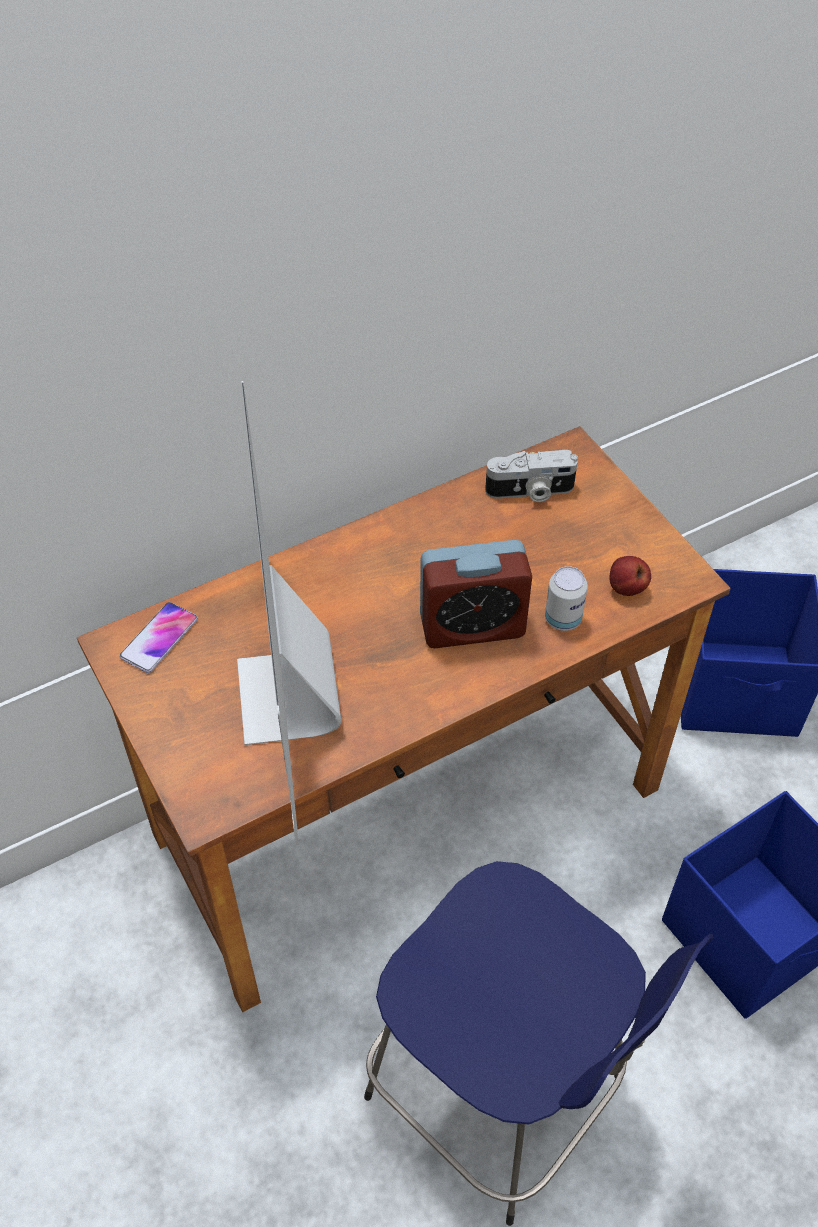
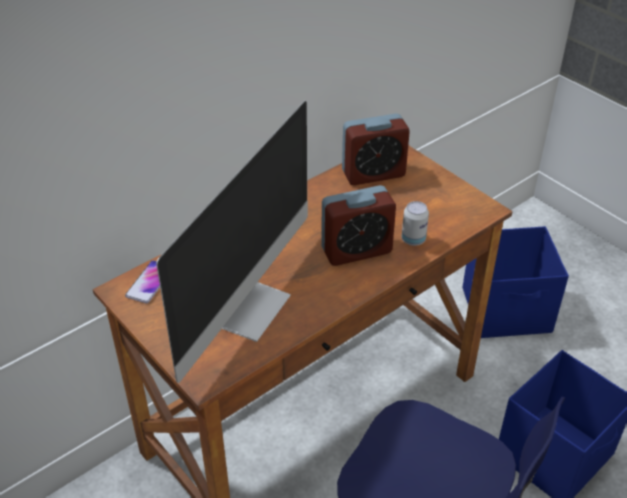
camera: 10 degrees left, 10 degrees down
monitor [237,381,341,845] -> monitor turned 135 degrees counterclockwise [156,101,308,383]
camera [485,450,578,502] -> alarm clock [342,114,410,185]
apple [609,556,651,596] -> none

